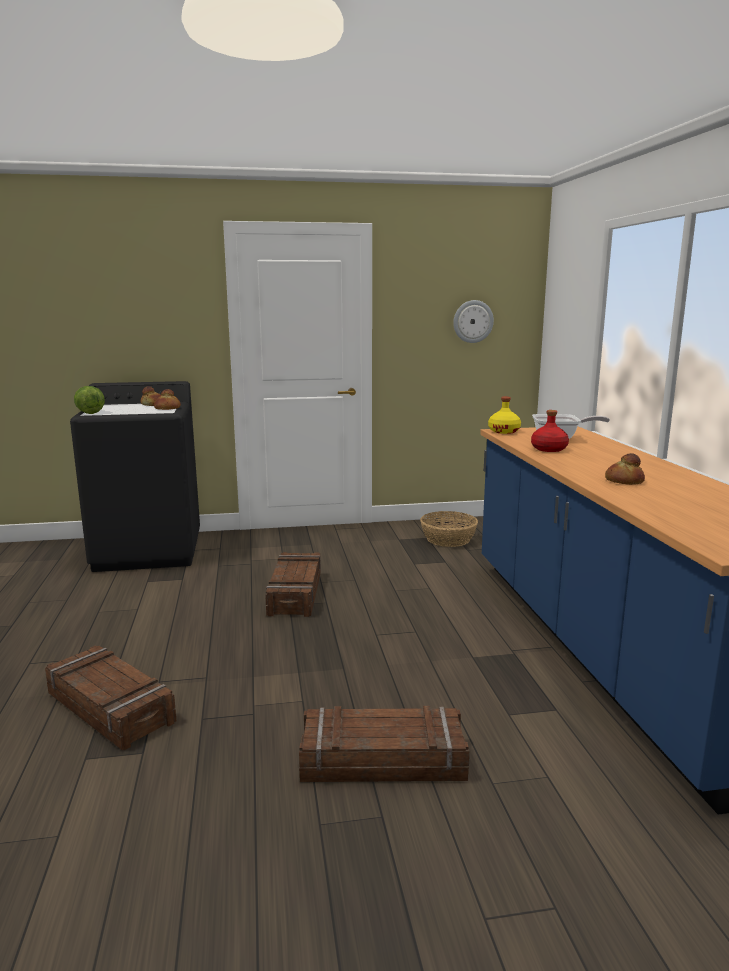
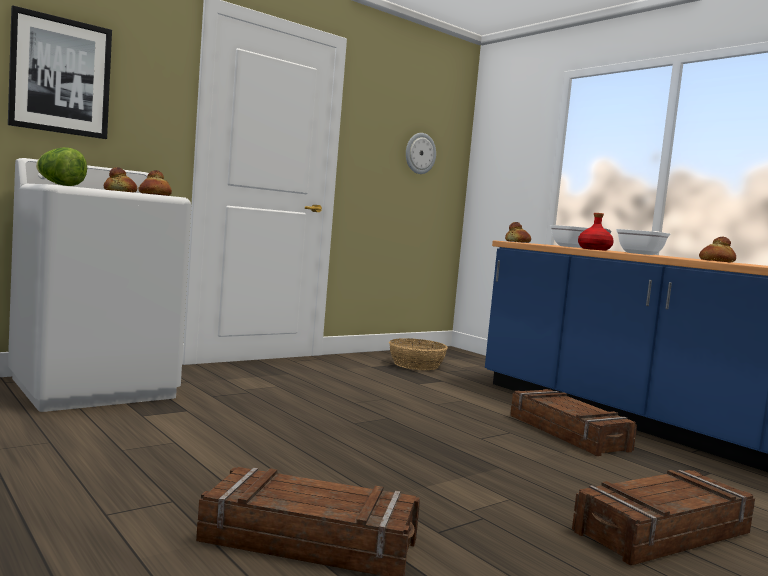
camera: 30 degrees left, 10 degrees down
black washing machine [70,381,200,572] -> white washing machine [8,158,191,412]
crate [265,552,321,617] -> crate moved to [510,389,637,456]
yellow bottle [488,397,521,434] -> bread [505,222,531,243]
none -> picture [8,5,112,139]
none -> frying pan [616,229,670,255]

